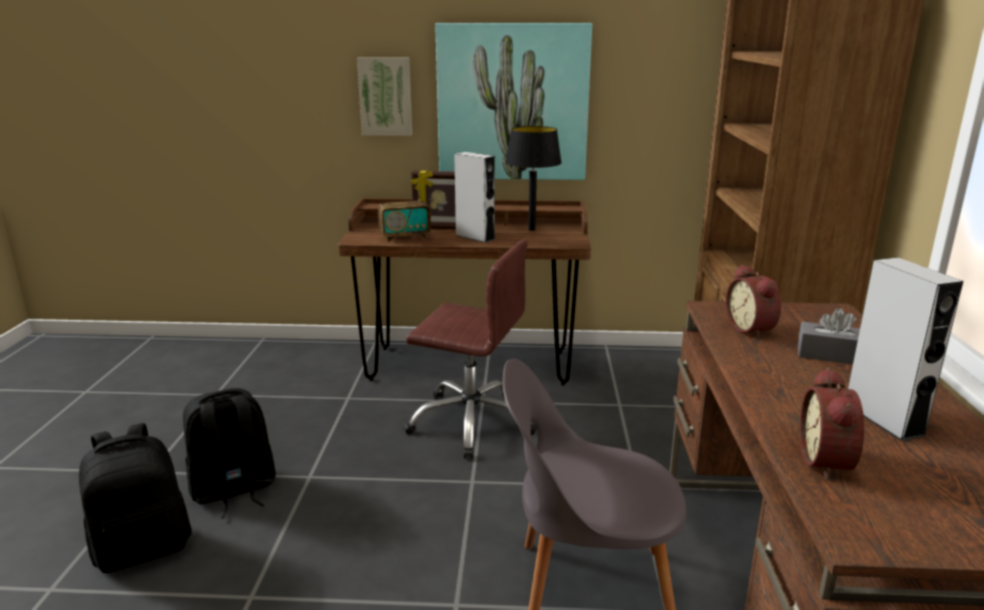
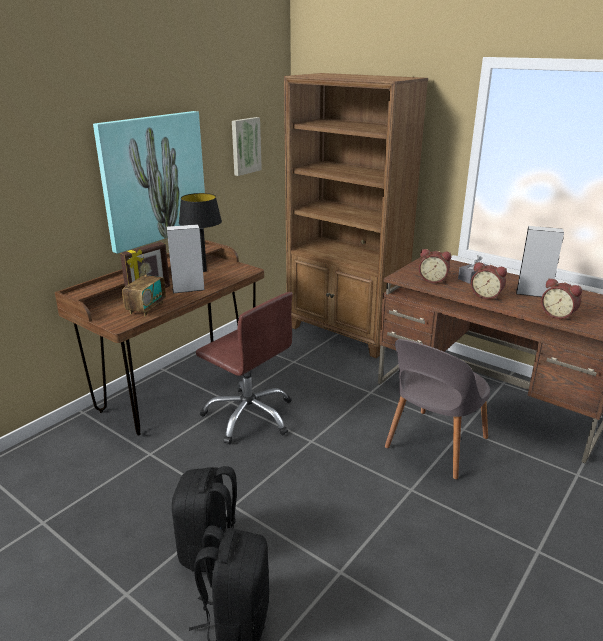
camera: 55 degrees left, 5 degrees up
picture [357,57,412,136] -> picture moved to [232,117,262,176]
brown office chair [404,240,537,459] -> brown office chair turned 75 degrees clockwise [196,292,293,445]
none -> alarm clock [471,262,507,300]

